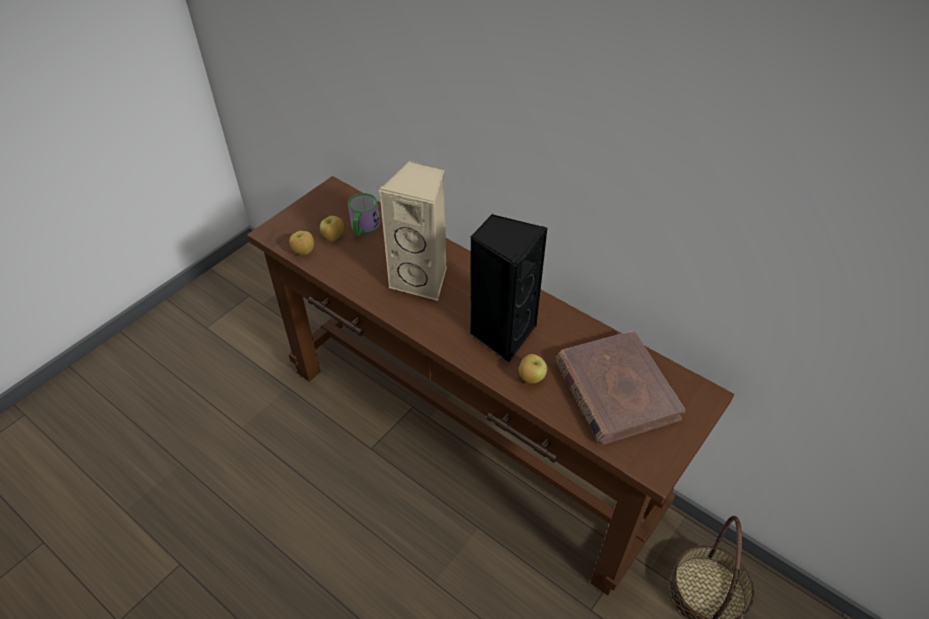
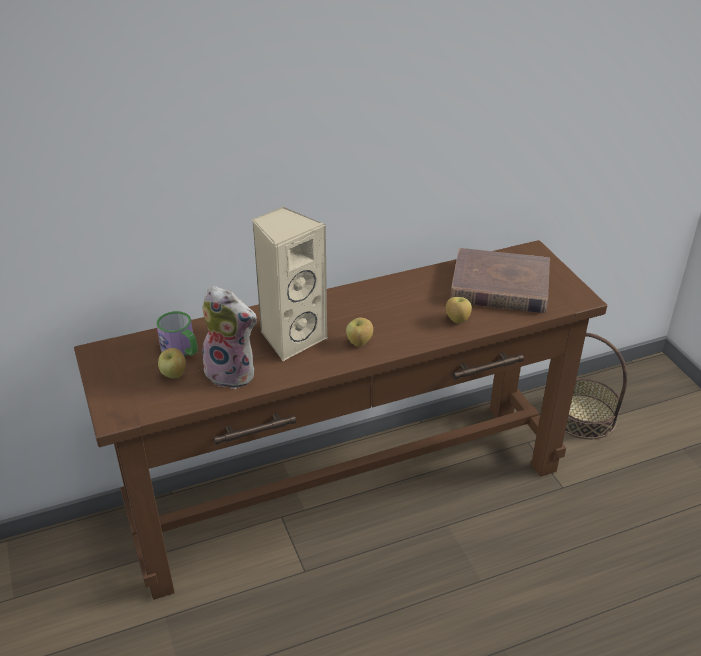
camera: 60 degrees left, 10 degrees down
apple [289,231,314,255] -> apple moved to [346,318,373,347]
black speaker [469,213,547,362] -> none
none -> plush toy [202,286,257,389]

